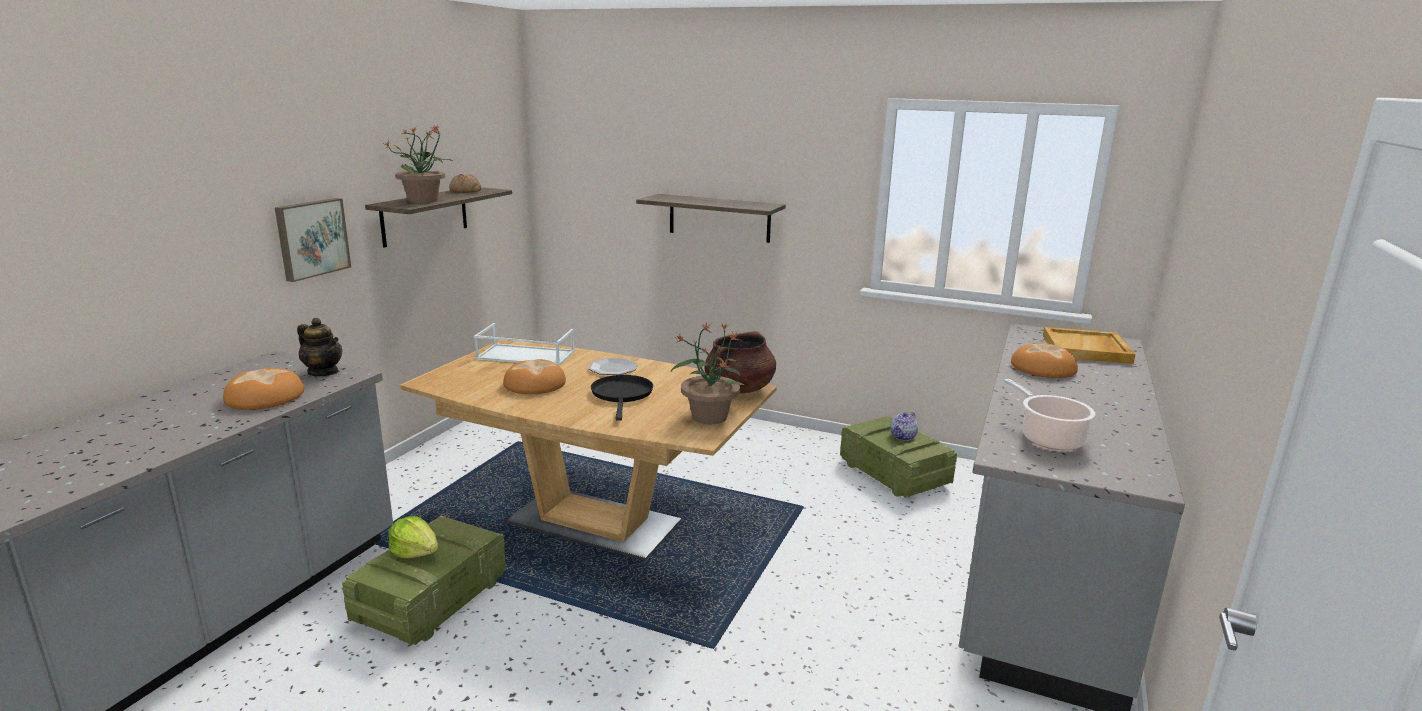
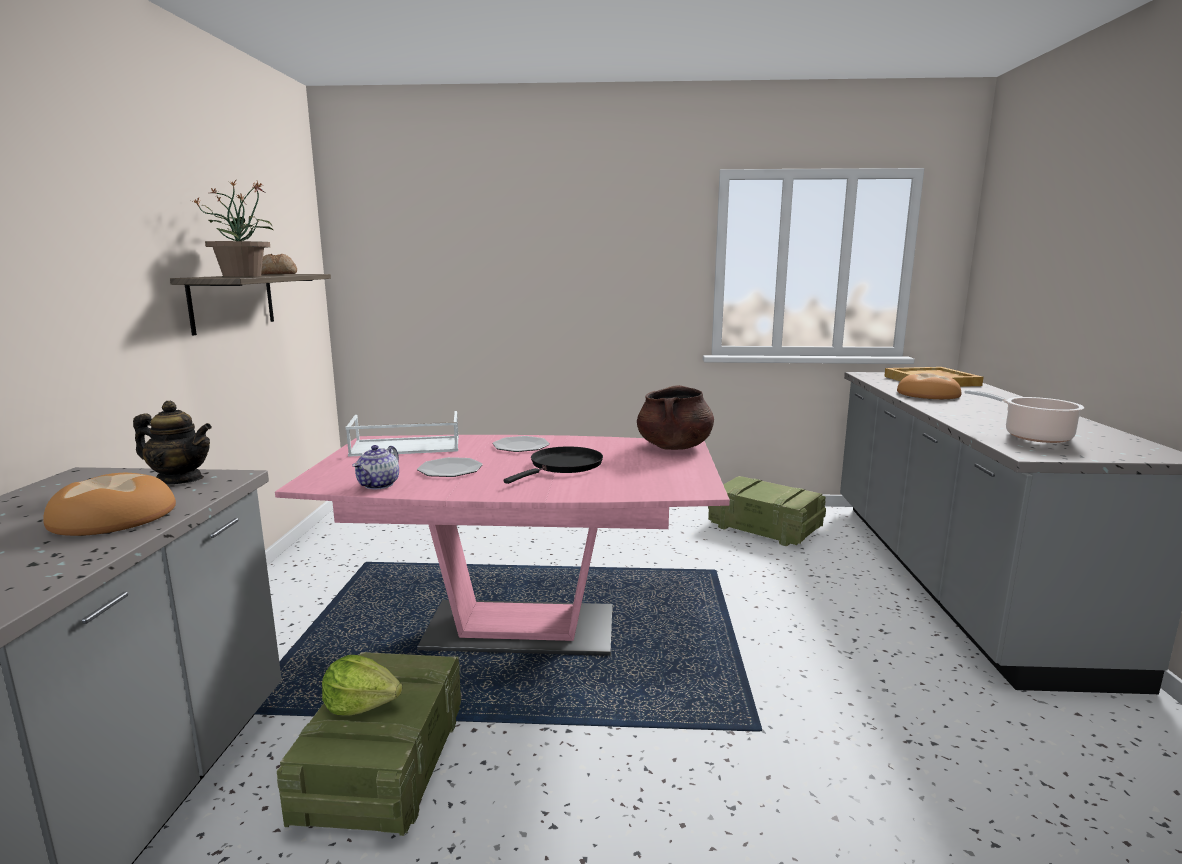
camera: 20 degrees left, 5 degrees down
picture [275,198,351,282] -> none
brown dining table [400,340,777,561] -> pink dining table [275,435,730,656]
bread [503,359,566,394] -> plate [417,457,483,477]
black frying pan [591,375,653,421] -> black frying pan turned 60 degrees clockwise [503,446,603,484]
shelf [636,194,786,243] -> none
potted plant [671,323,746,424] -> none
teapot [890,412,918,441] -> teapot moved to [352,445,399,489]

